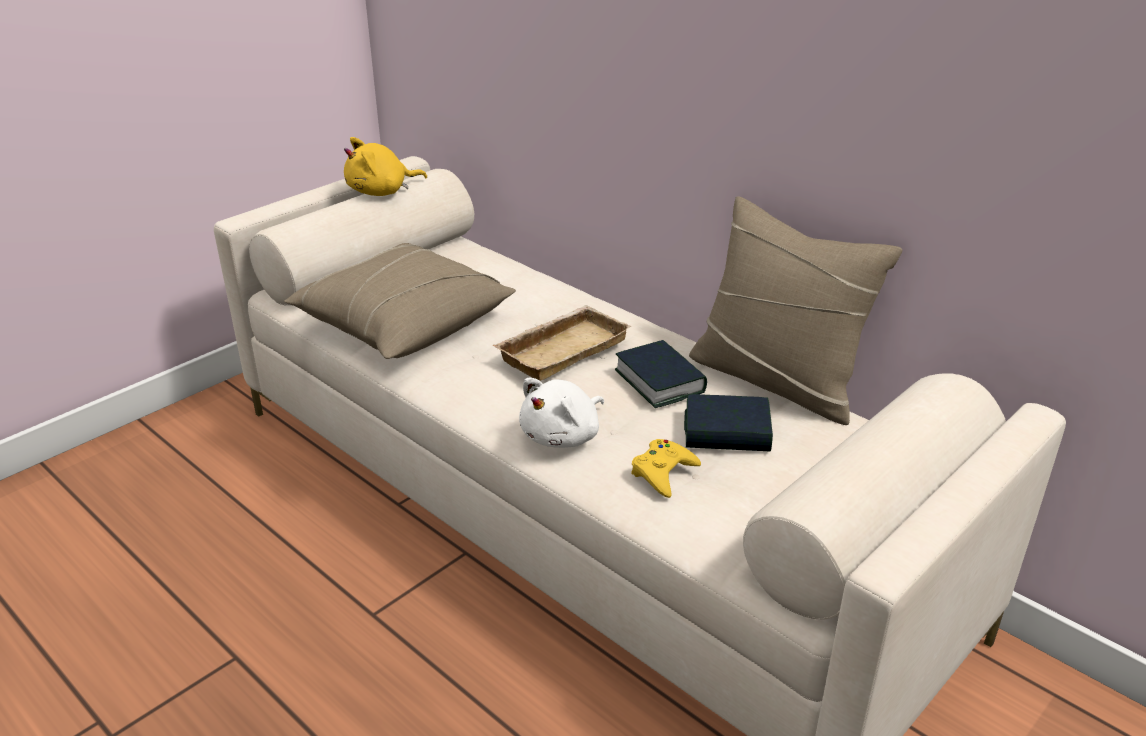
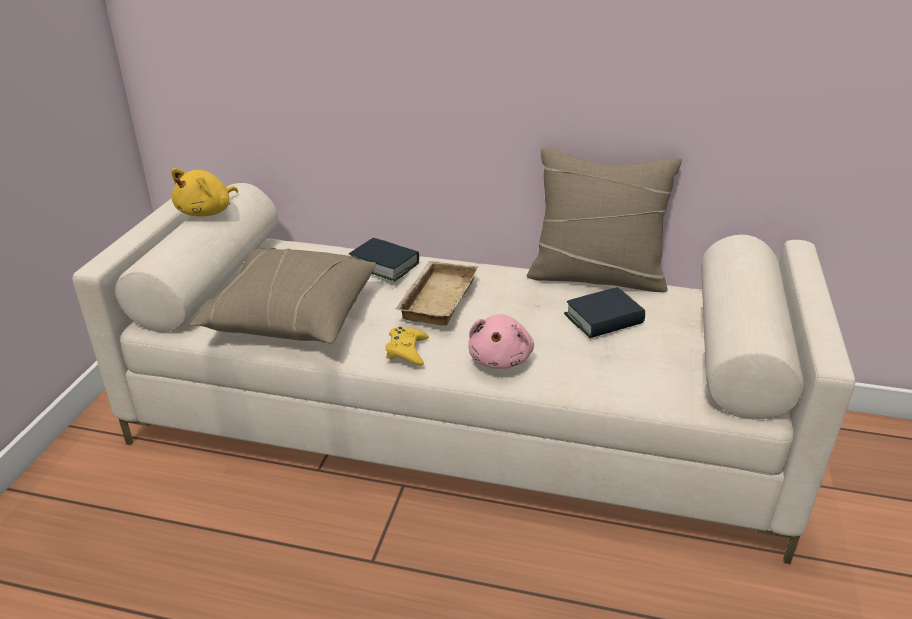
camera: 30 degrees left, 0 degrees up
white plush toy [519,378,604,448] -> pink plush toy [468,314,534,369]
book [615,340,707,408] -> book moved to [349,238,419,281]
yellow game controller [631,439,701,498] -> yellow game controller moved to [385,327,429,365]

